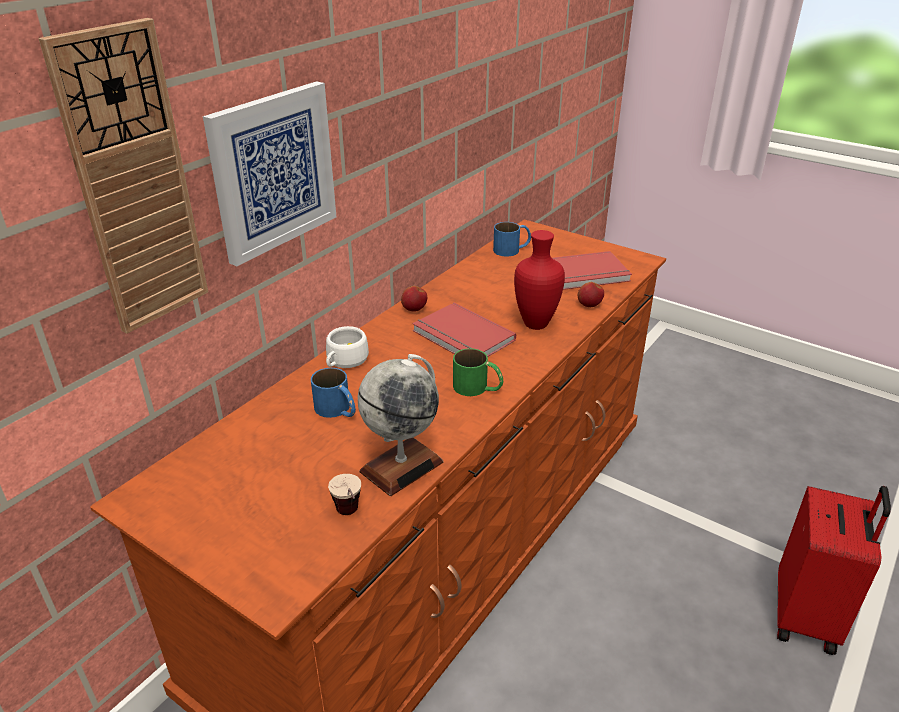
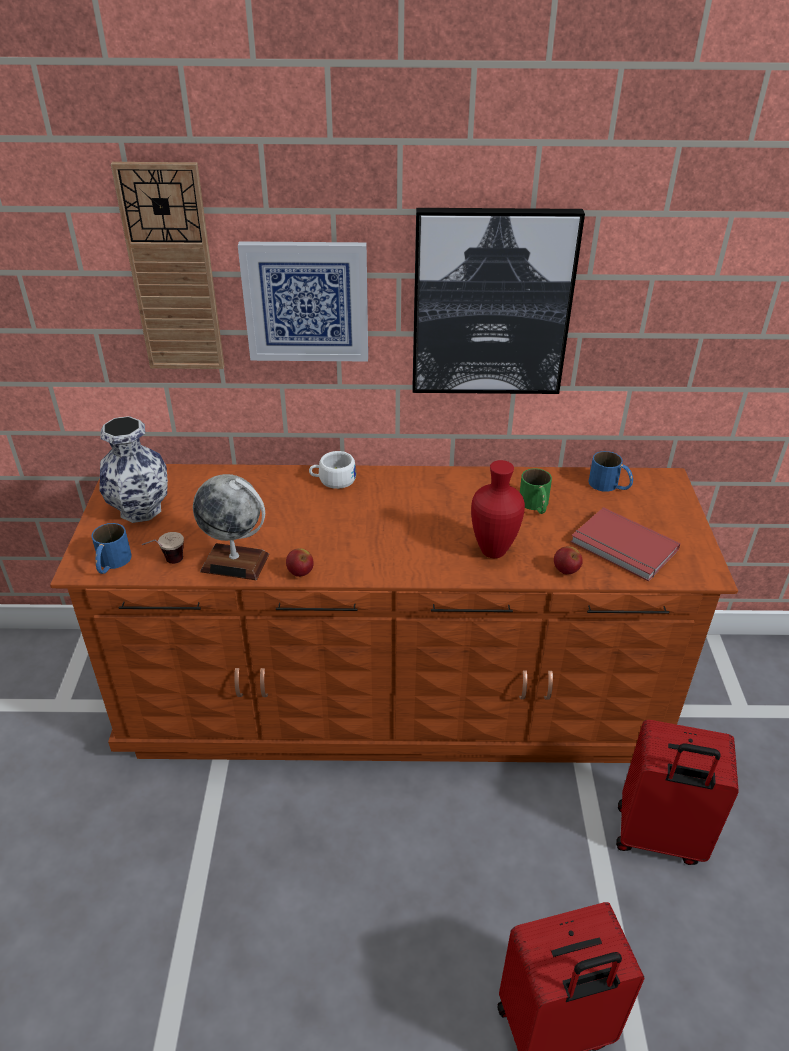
camera: 55 degrees right, 5 degrees up
blue mug [311,368,356,418] -> blue mug moved to [91,523,132,574]
apple [401,286,427,312] -> apple moved to [286,548,314,577]
red book [412,302,516,357] -> none
green mug [453,348,503,396] -> green mug moved to [520,468,552,514]
none -> vase [99,416,168,523]
none -> picture [412,208,585,394]
none -> red suitcase [616,720,739,865]

